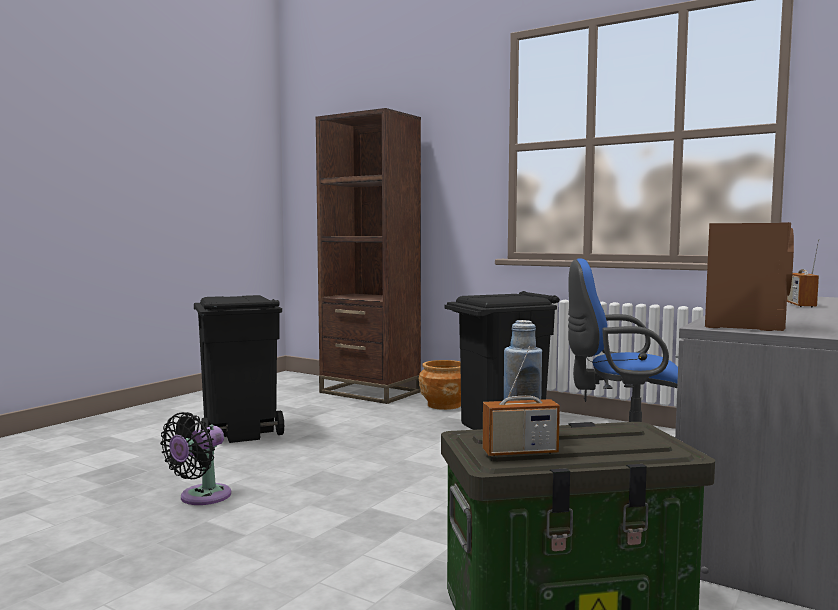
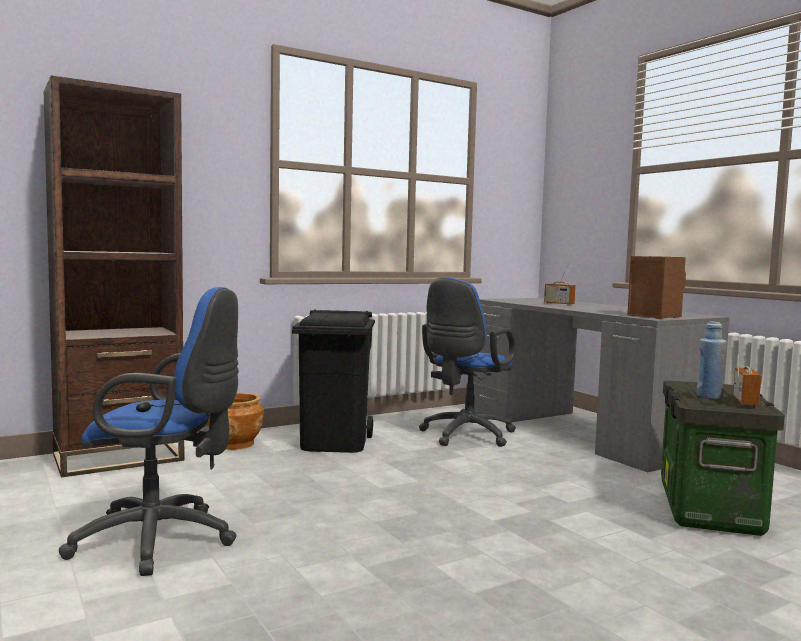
camera: 65 degrees left, 0 degrees up
black fan [160,412,231,505] -> none
black trash can [194,295,284,443] -> blue office chair [59,287,239,576]

